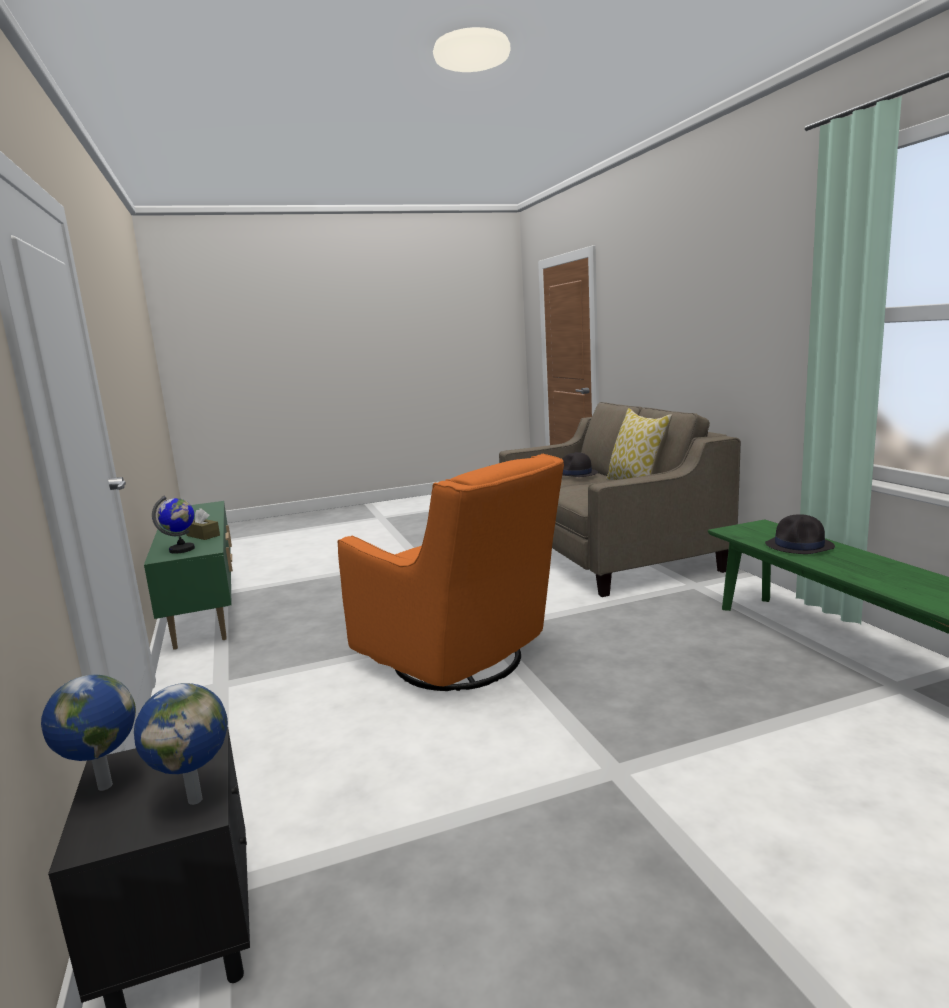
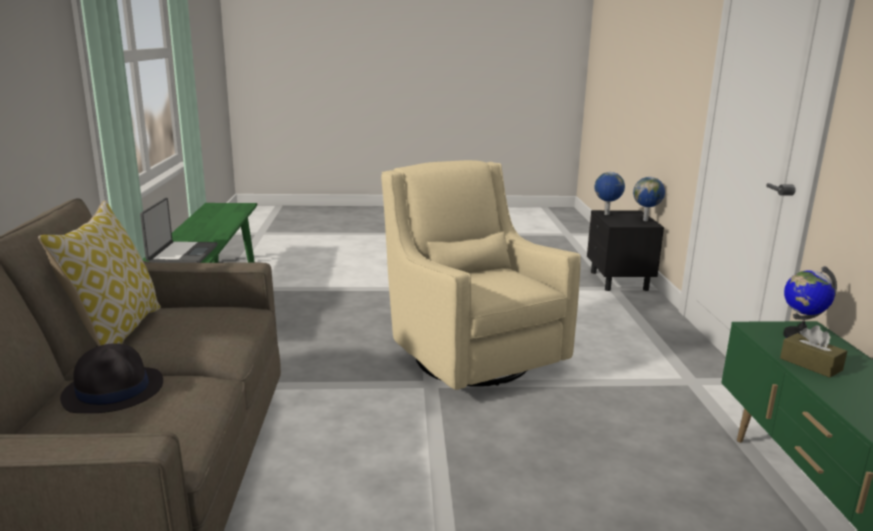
camera: 165 degrees left, 5 degrees up
orange armchair [337,454,564,691] -> beige armchair [381,160,581,390]
black hat [765,514,835,554] -> laptop [140,197,218,263]

